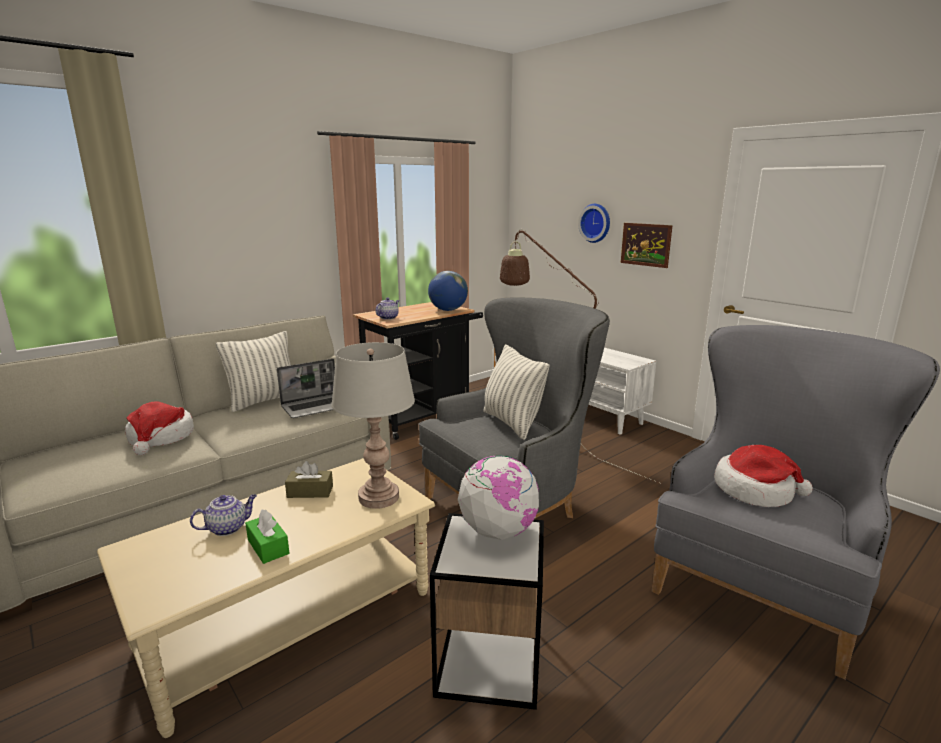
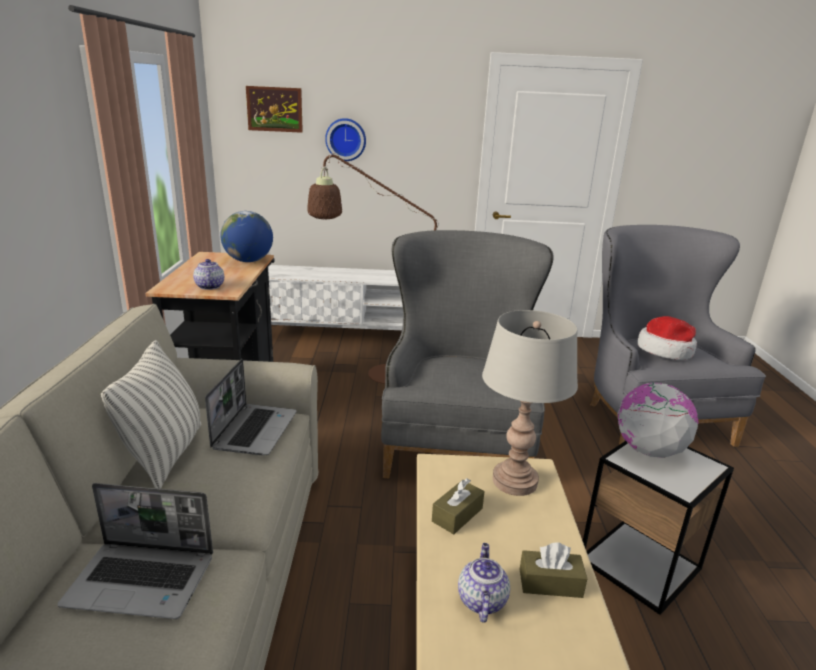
camera: 50 degrees left, 5 degrees up
hat [125,401,194,455] -> laptop [57,483,213,619]
green tissue box [245,510,289,564] -> brown tissue box [520,543,587,598]
pillow [483,344,549,440] -> none
picture [621,223,673,268] -> picture moved to [246,86,303,133]

